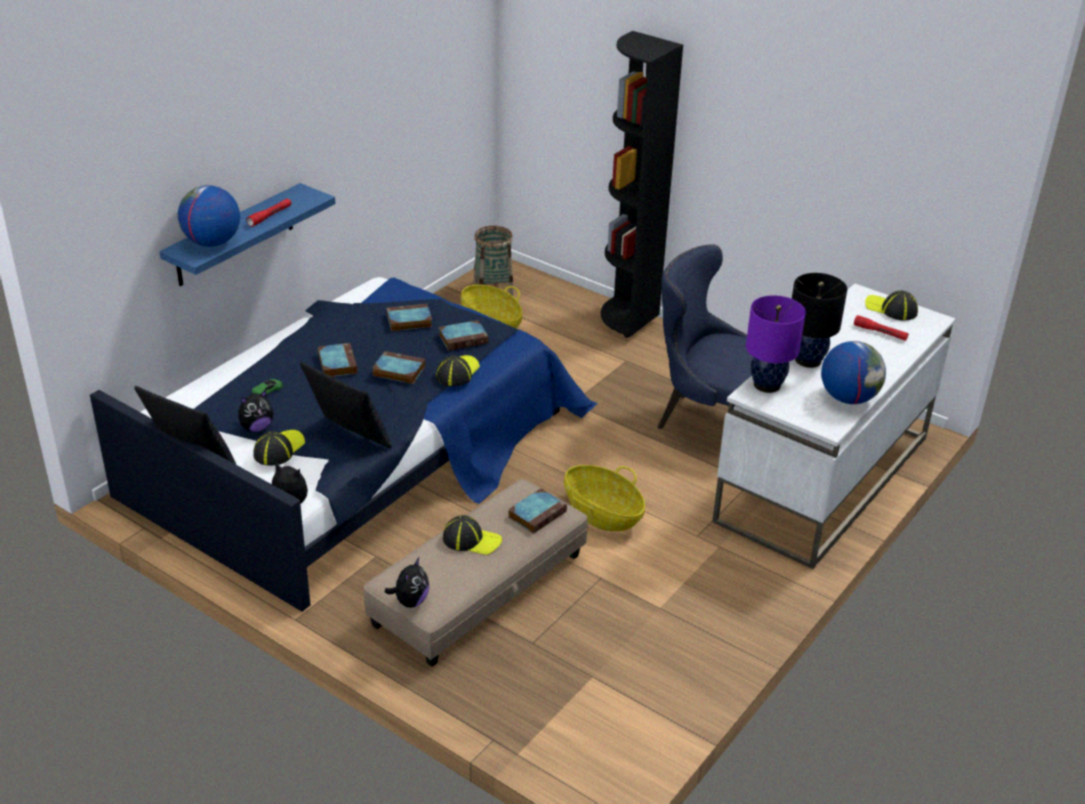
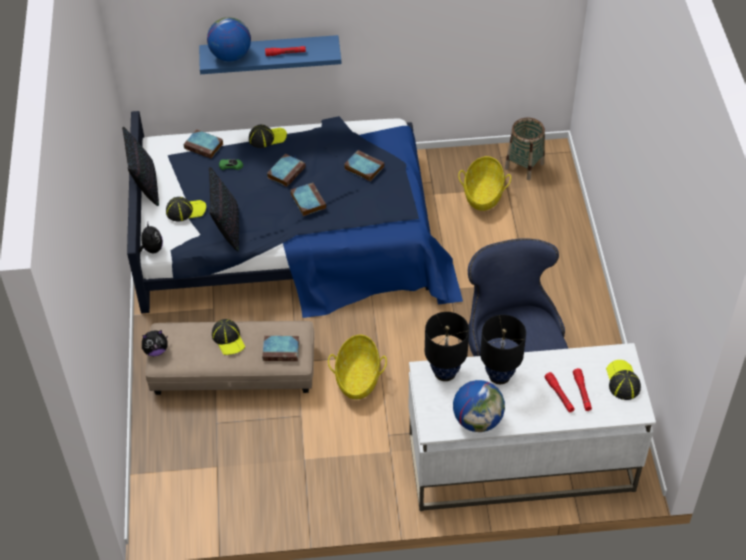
camera: 50 degrees right, 15 degrees up
plush toy [238,390,273,432] -> none
cap [436,355,480,387] -> cap moved to [249,125,287,148]
book [439,320,489,351] -> book moved to [184,129,223,159]
black bookcase [601,31,683,338] -> none
purple table lamp [746,296,806,393] -> black table lamp [425,312,469,381]
none -> red flashlight [545,372,575,413]

